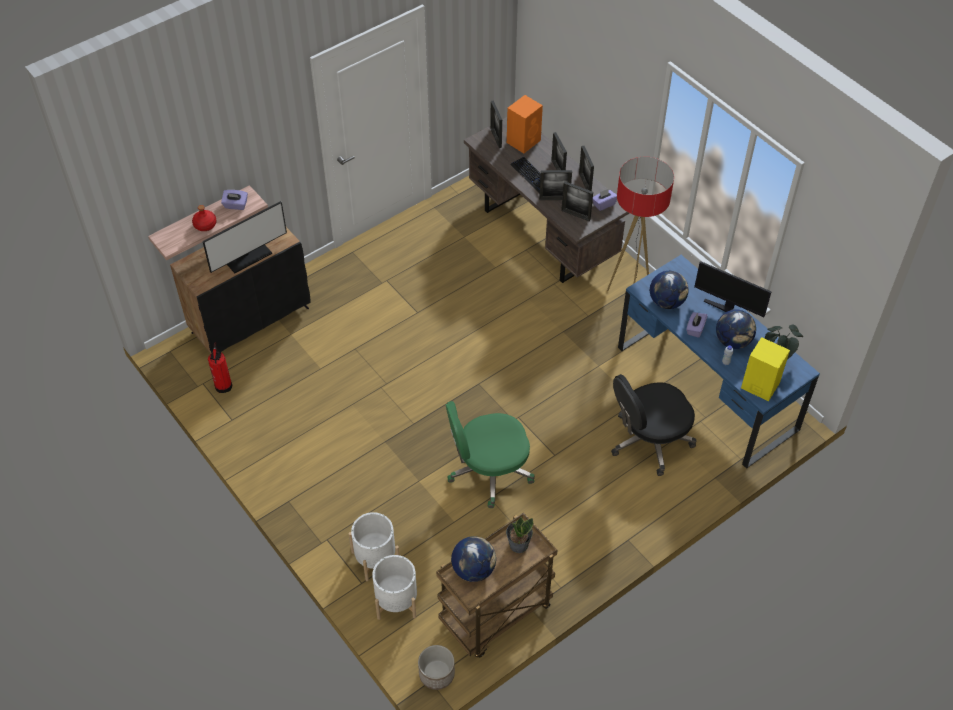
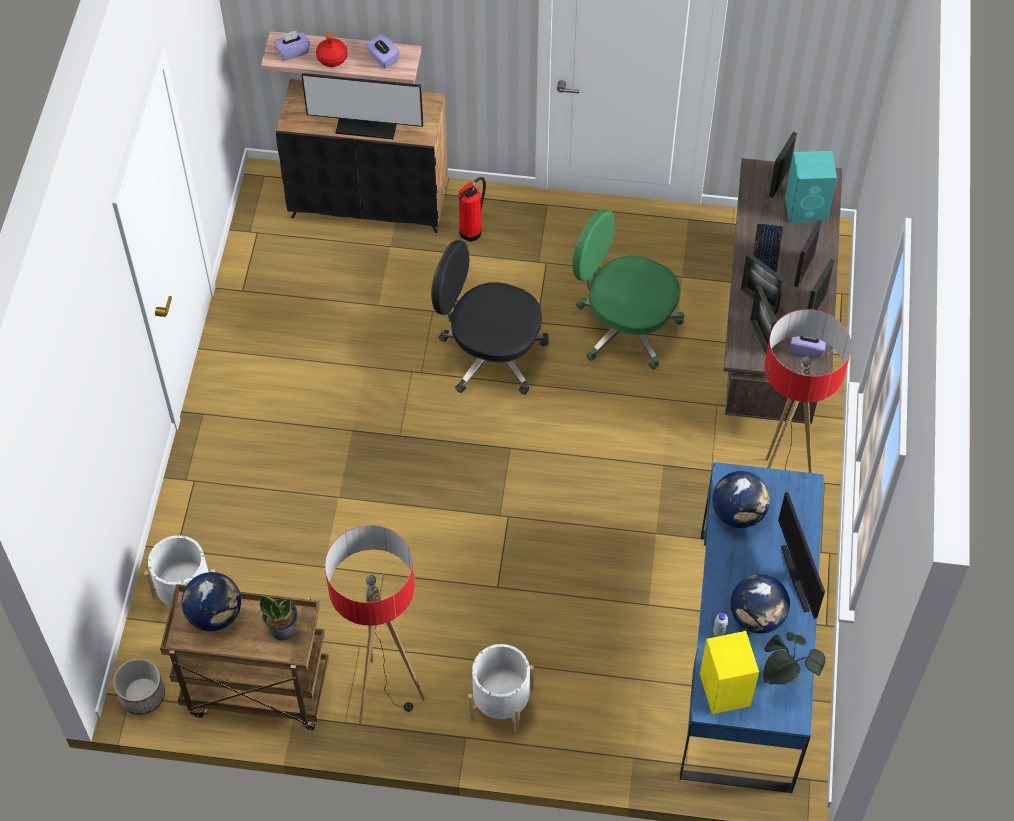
camera: 45 degrees right, 5 degrees up
fire extinguisher [208,342,232,393] -> fire extinguisher moved to [459,177,486,241]
white planter [349,512,399,581] -> white planter moved to [468,644,534,733]
green office chair [446,401,535,508] -> green office chair moved to [572,209,685,370]
orange speaker [507,95,543,153] -> turquoise speaker [785,151,837,223]
black office chair [611,374,697,476] -> black office chair moved to [431,240,549,394]
purple tissue box [686,312,708,338] -> purple tissue box moved to [274,30,310,61]
none -> floor lamp [325,525,425,724]

